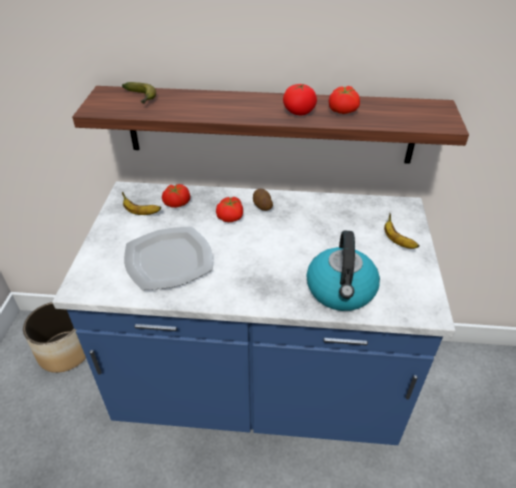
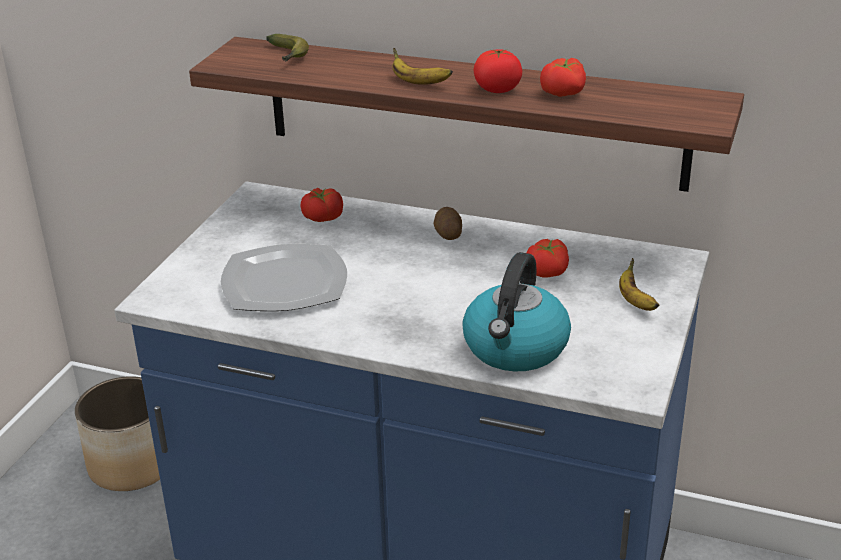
camera: 15 degrees right, 10 degrees down
banana [122,192,161,215] -> banana moved to [392,48,453,85]
tomato [216,197,243,222] -> tomato moved to [526,239,569,277]

